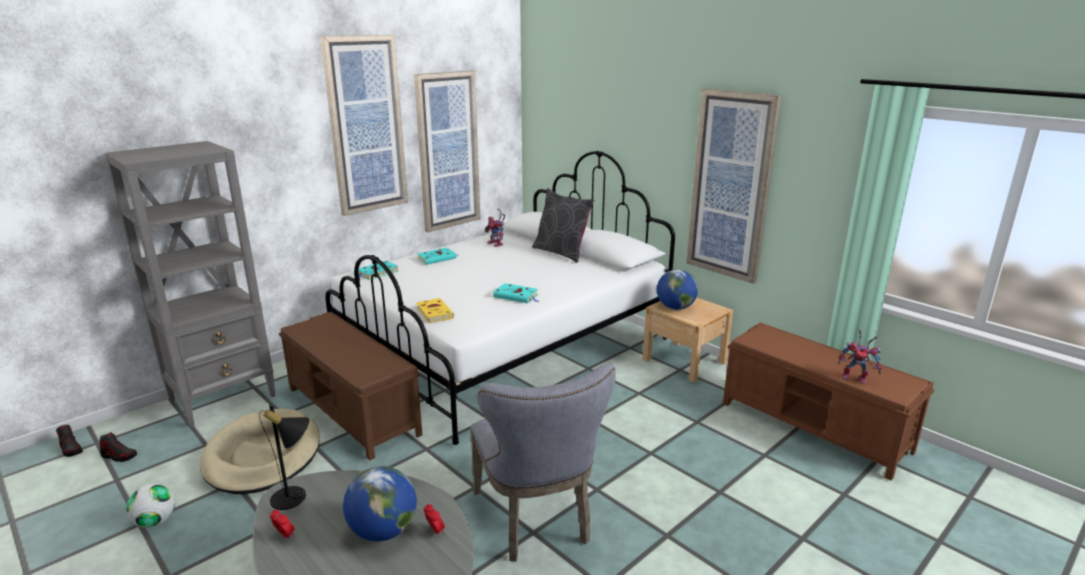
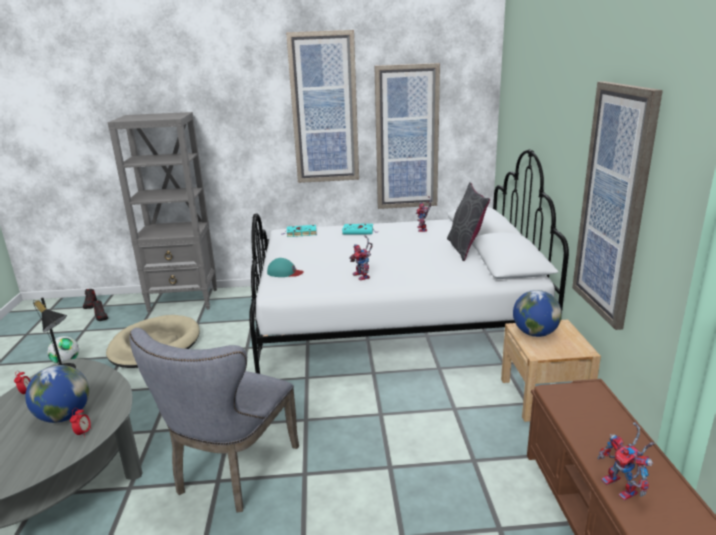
camera: 40 degrees right, 0 degrees up
brown bench [279,312,422,461] -> none
yellow book [416,298,454,324] -> turquoise cap [267,258,304,277]
turquoise book [493,283,538,303] -> toy robot [349,235,373,281]

